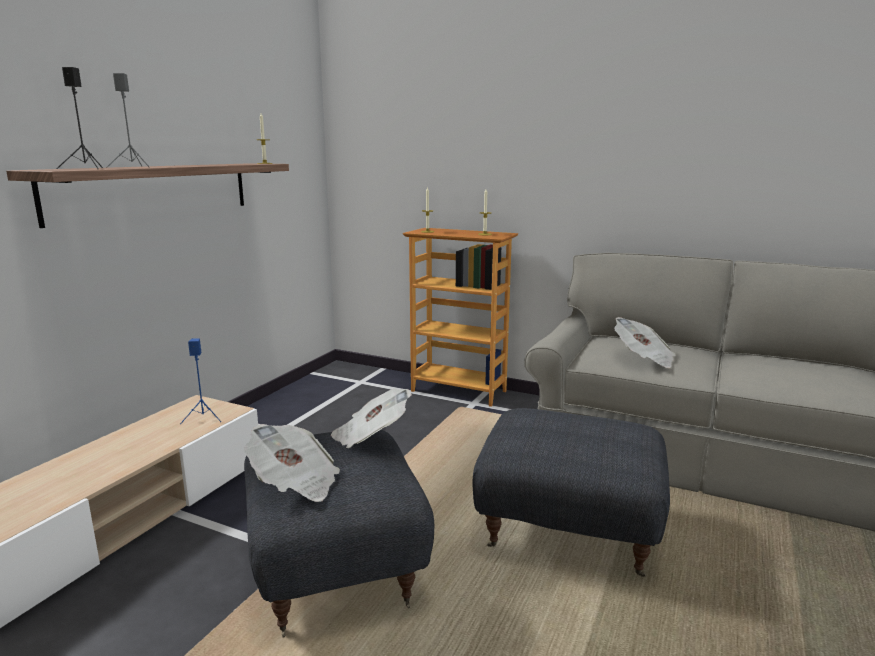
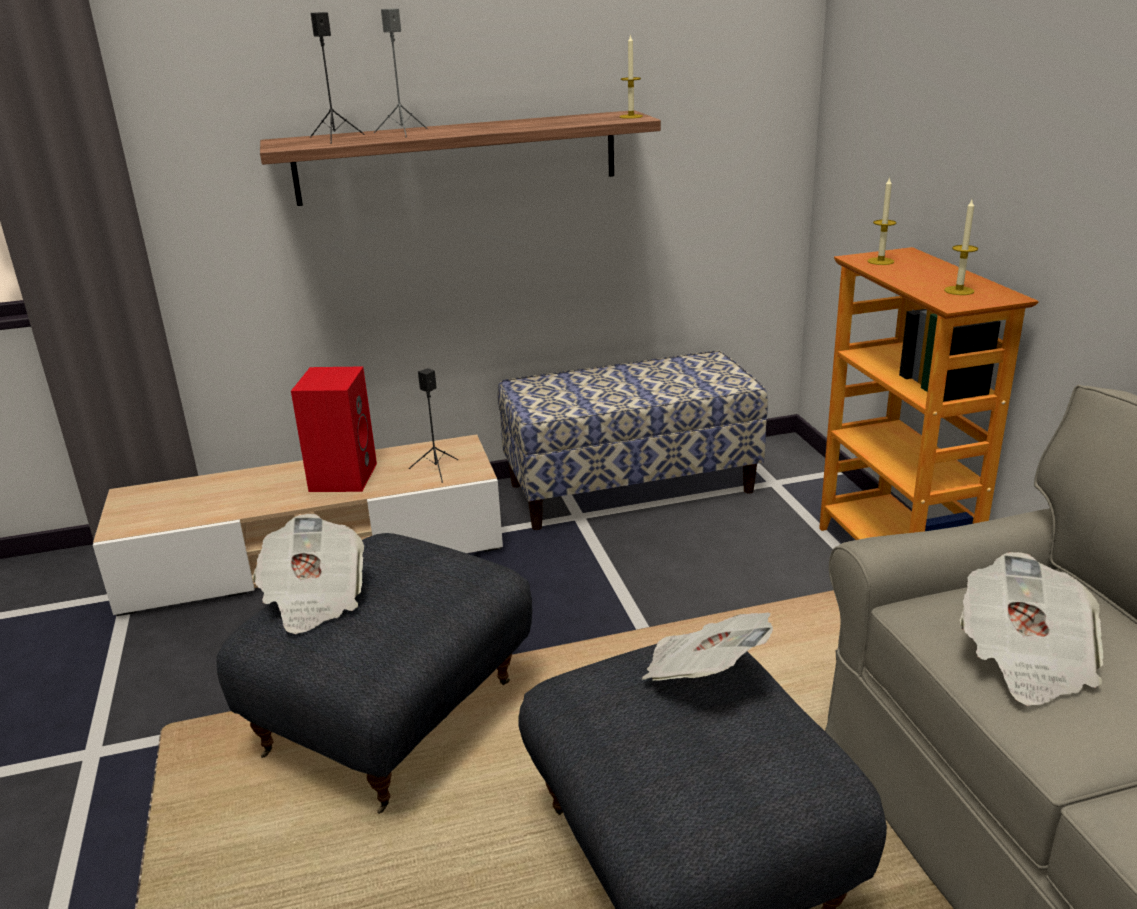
camera: 50 degrees right, 10 degrees up
blue speaker [180,338,221,424] -> black speaker [409,368,458,483]
newspaper [331,388,412,448] -> newspaper moved to [642,612,773,681]
none -> red speaker [291,366,377,492]
none -> bench [498,351,768,530]

